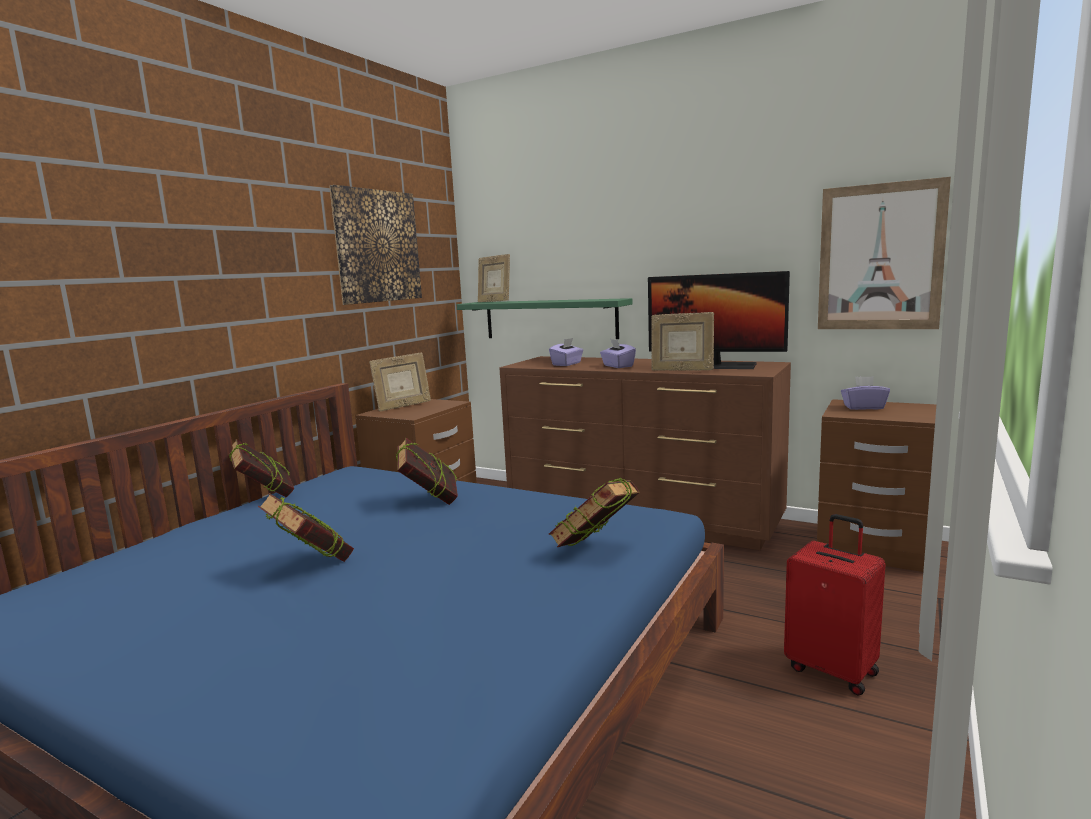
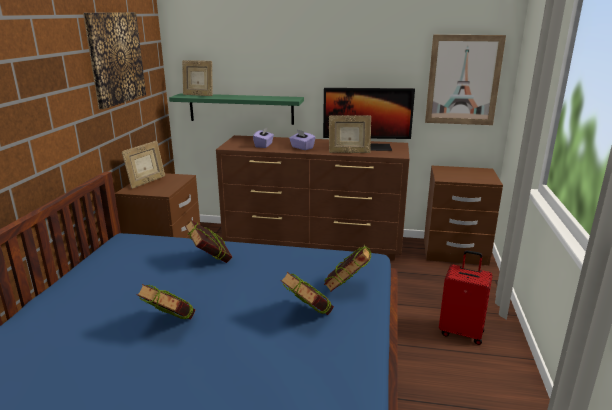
camera: 20 degrees left, 10 degrees up
book [228,439,295,497] -> book moved to [280,272,334,315]
purple tissue box [841,376,890,410] -> none

